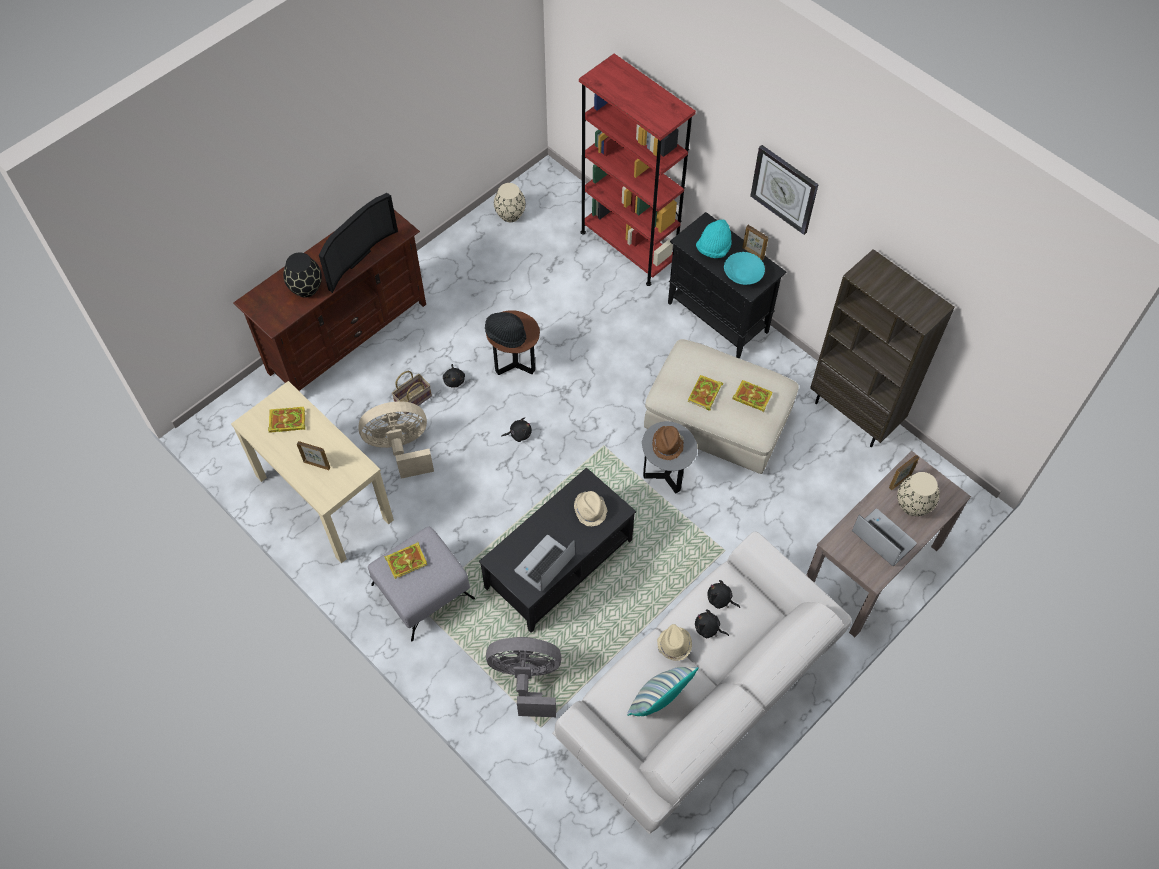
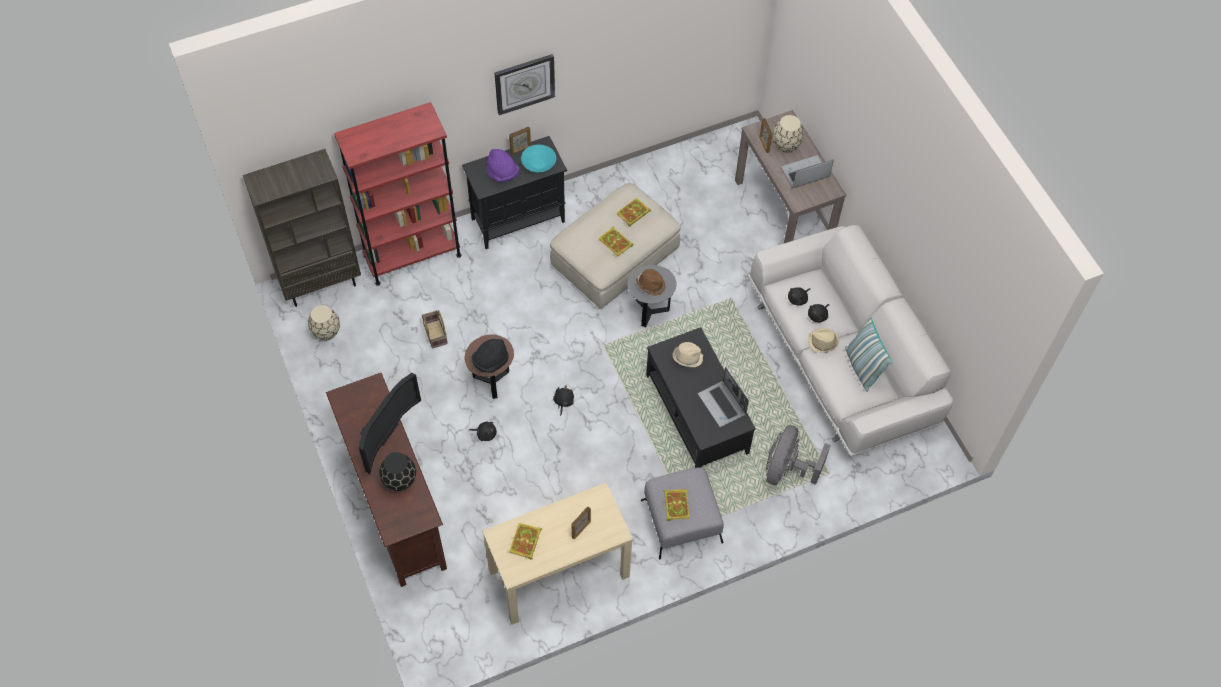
camera: 70 degrees left, 0 degrees up
television [319,193,398,293] -> television turned 60 degrees clockwise [358,373,421,474]
beige fan [358,401,434,479] -> none
basket [392,371,432,414] -> basket moved to [421,310,448,349]
turquoise hat [696,219,732,258] -> purple hat [486,149,520,182]
brown bookcase [810,249,955,447] -> brown bookcase moved to [243,149,361,307]

